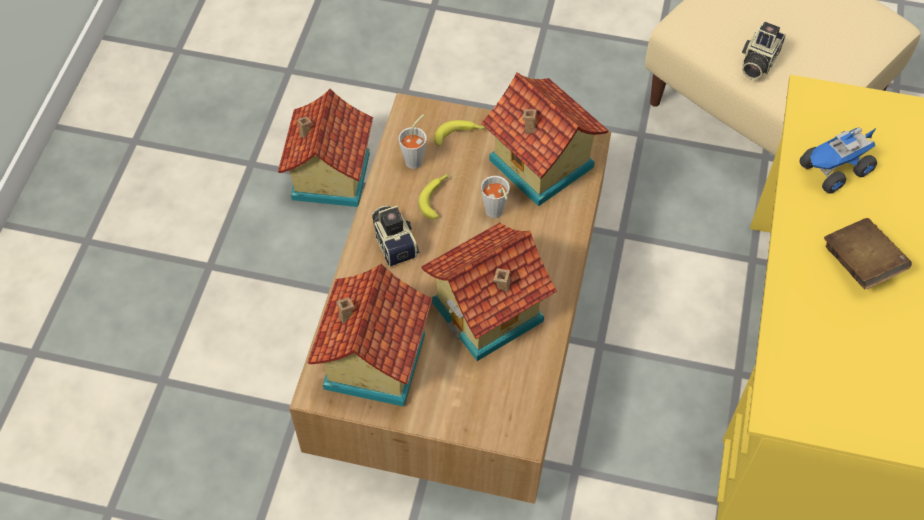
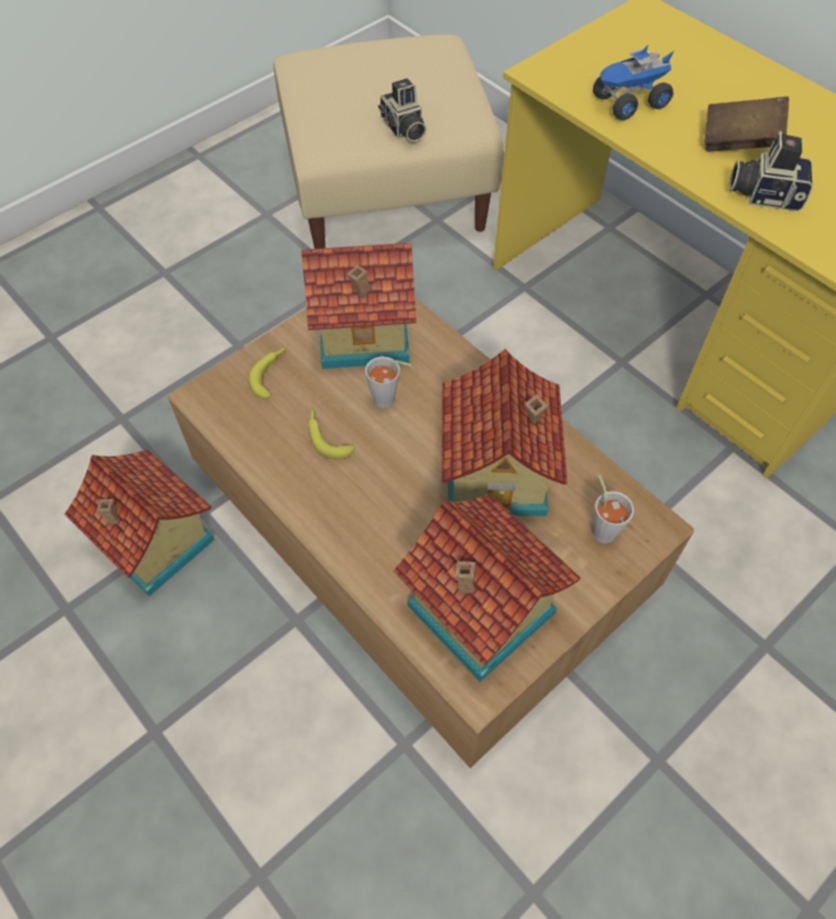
camera: 55 degrees left, 0 degrees up
camera [372,205,419,267] -> camera moved to [729,131,813,211]
grey cup [398,114,426,169] -> grey cup moved to [593,475,634,544]
toy truck [800,127,877,194] -> toy truck turned 60 degrees clockwise [593,44,674,120]

